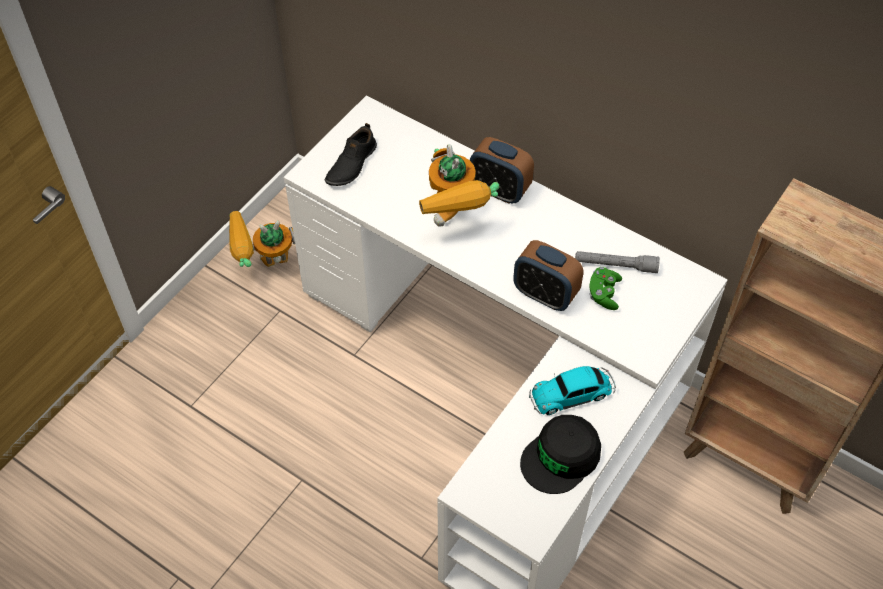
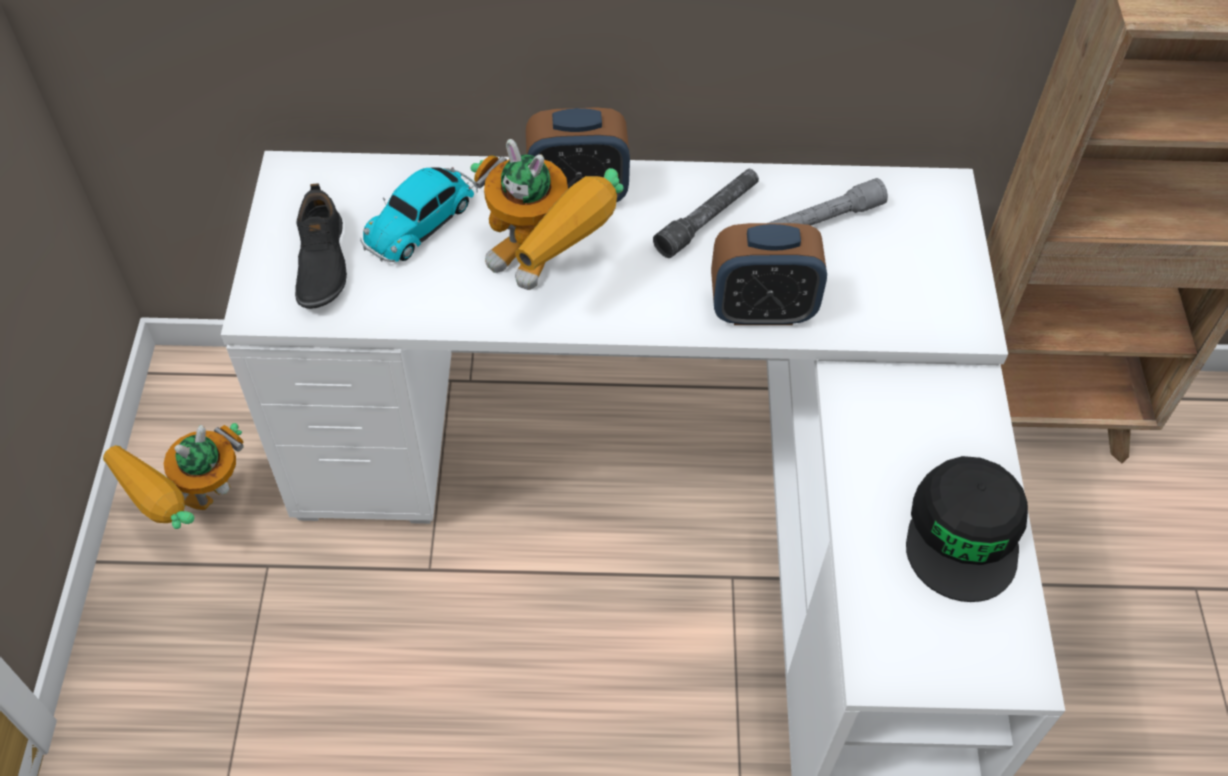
camera: 35 degrees left, 0 degrees up
toy car [529,366,616,415] -> toy car moved to [360,167,478,262]
green game controller [589,267,622,310] -> none
none -> grey flashlight [653,169,759,258]

